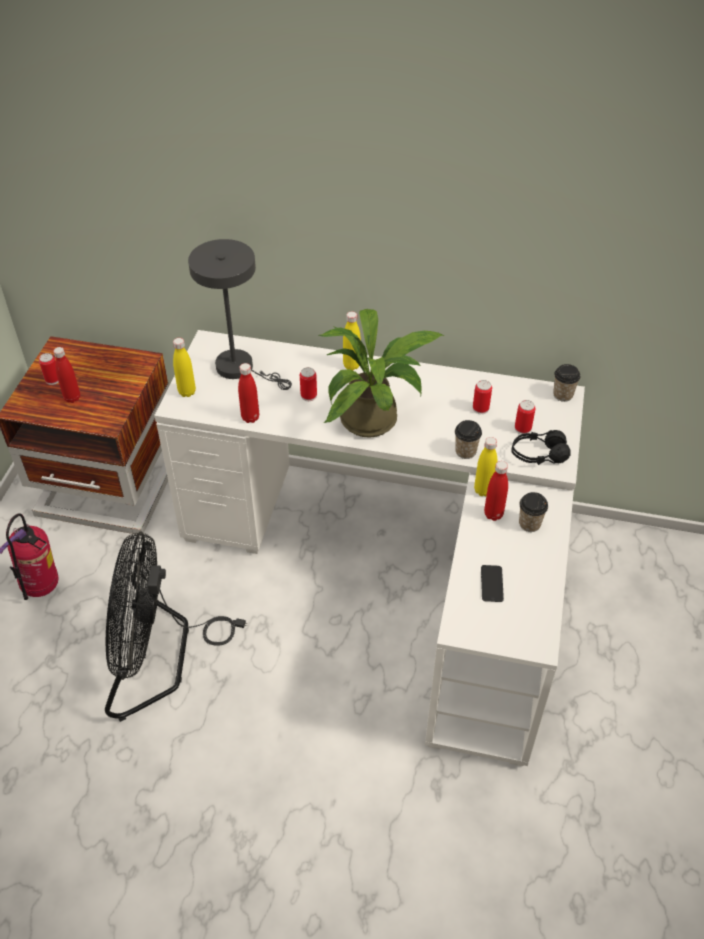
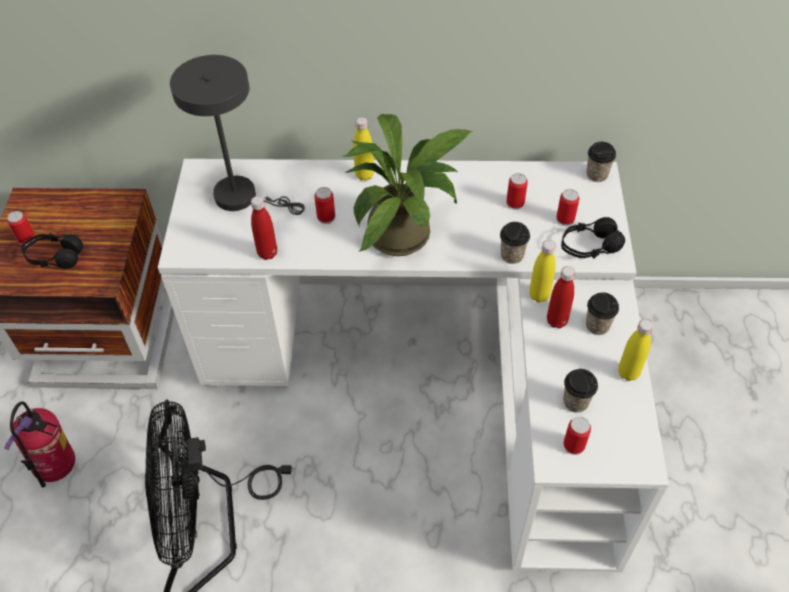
camera: 10 degrees left, 5 degrees up
red bottle [53,347,80,403] -> black headphones [21,233,83,269]
yellow bottle [173,338,196,397] -> yellow bottle moved to [618,319,653,381]
phone [481,565,504,602] -> cup [563,369,598,413]
none -> can [563,417,591,455]

